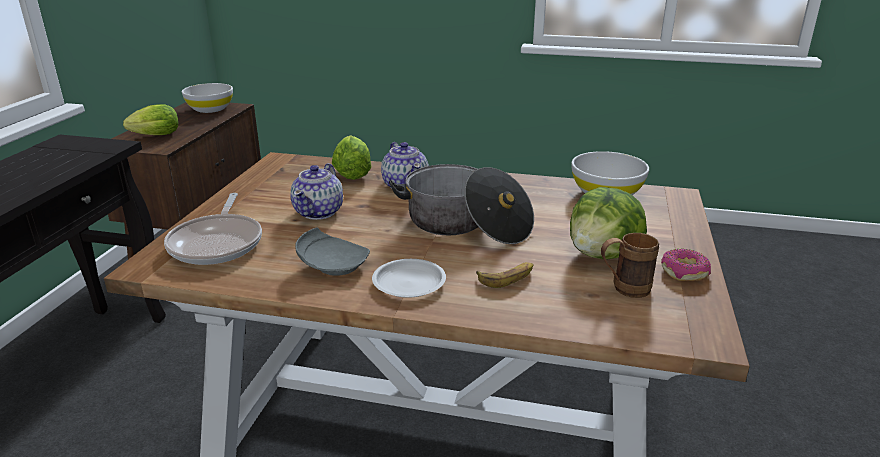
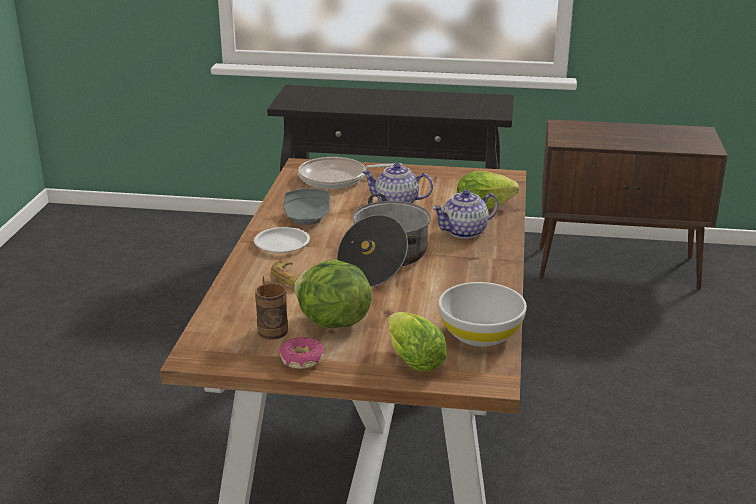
camera: 85 degrees right, 0 degrees up
lettuce [123,104,178,135] -> lettuce moved to [387,312,447,372]
white bowl [182,83,233,113] -> none

